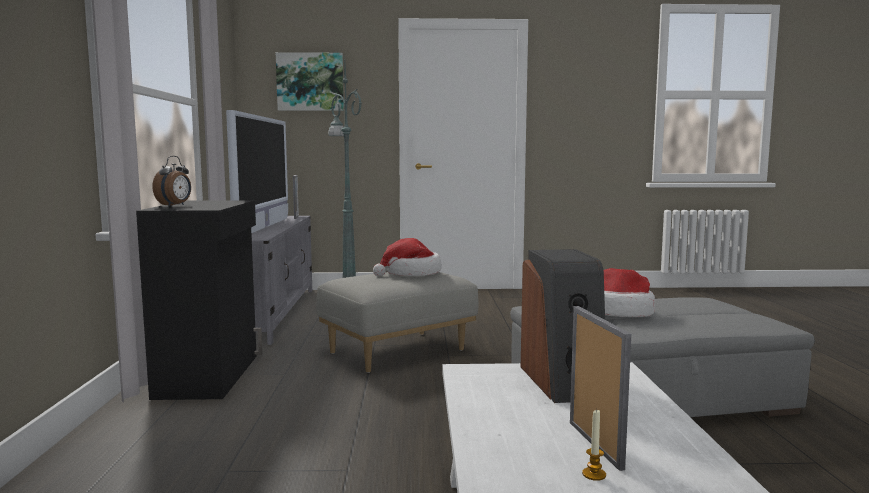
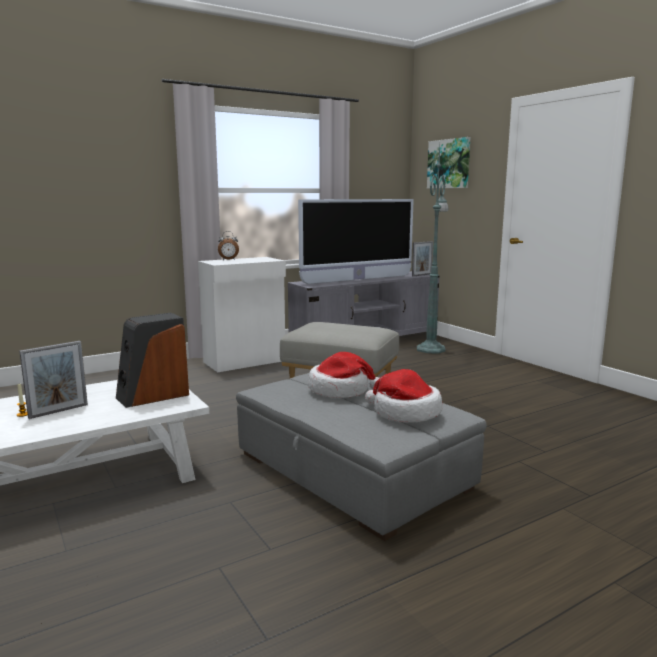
camera: 60 degrees right, 5 degrees up
black cabinet [136,200,262,400] -> white cabinet [198,257,286,372]
hat [373,238,442,276] -> hat moved to [365,369,443,423]

